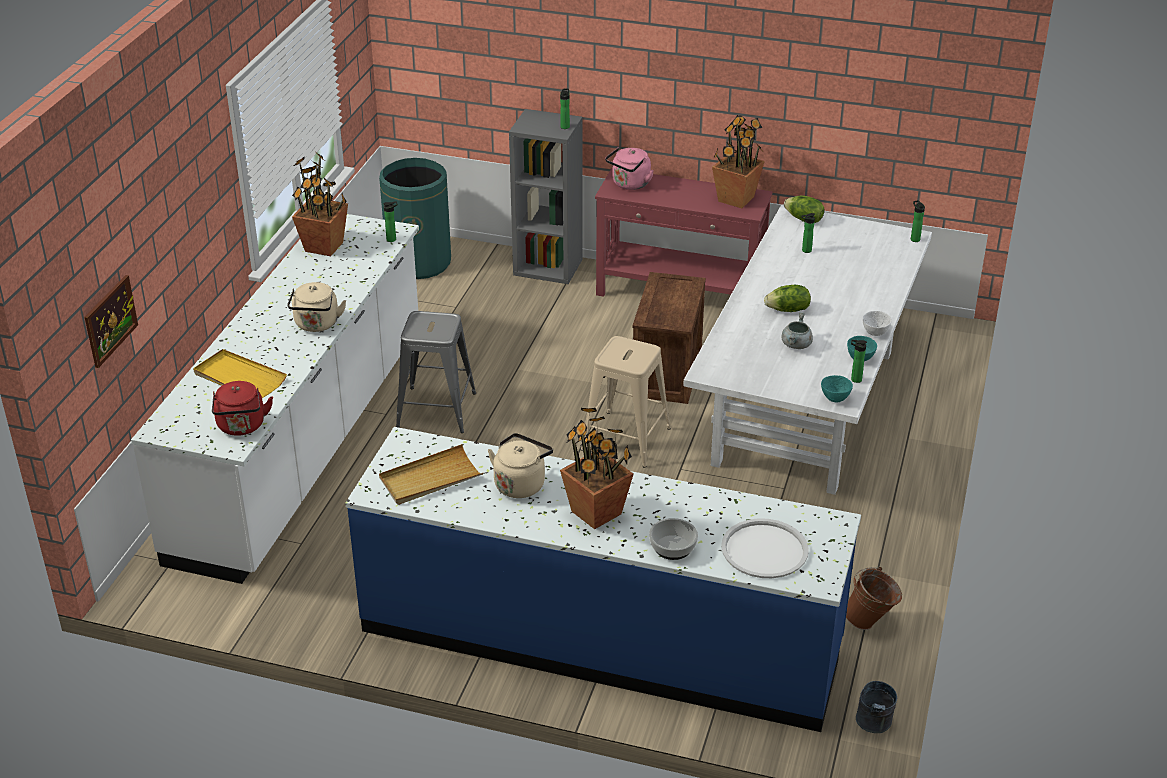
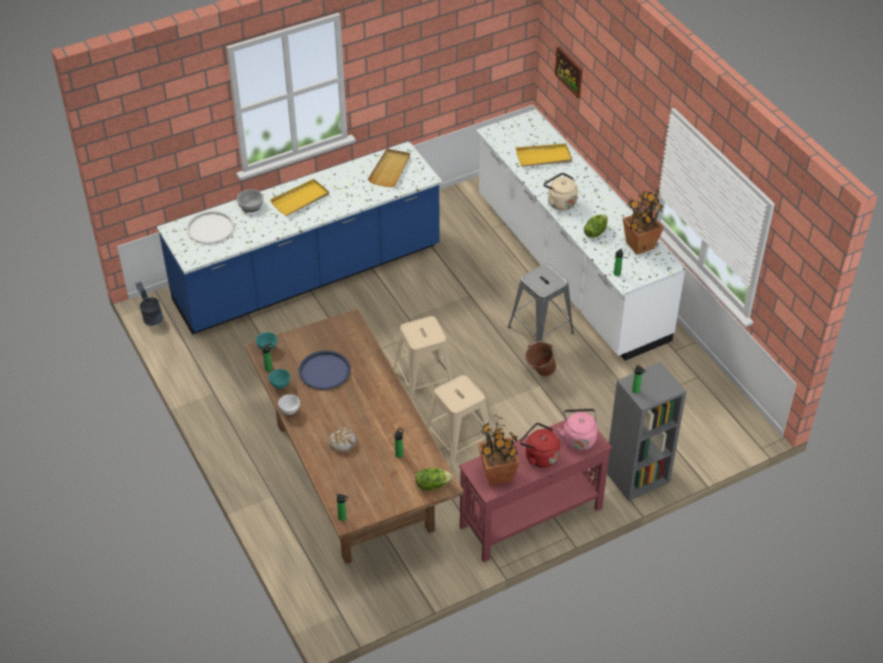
camera: 135 degrees right, 10 degrees up
red kettle [212,381,273,436] -> red kettle moved to [520,423,560,468]
green trash can [379,158,451,279] -> none
beige kettle [488,433,553,498] -> none
potted plant [560,408,634,529] -> yellow tray [270,179,329,216]
crate [632,272,706,404] -> beige stool [427,375,492,471]
white dining table [683,205,932,495] -> brown dining table [245,309,463,564]
lettuce [764,285,811,312] -> lettuce moved to [584,215,608,238]
grey cooking pot [782,312,813,349] -> blue tray [299,351,351,390]
brown bucket [846,567,902,630] -> brown bucket moved to [525,341,556,376]
none -> bread [328,428,356,453]

